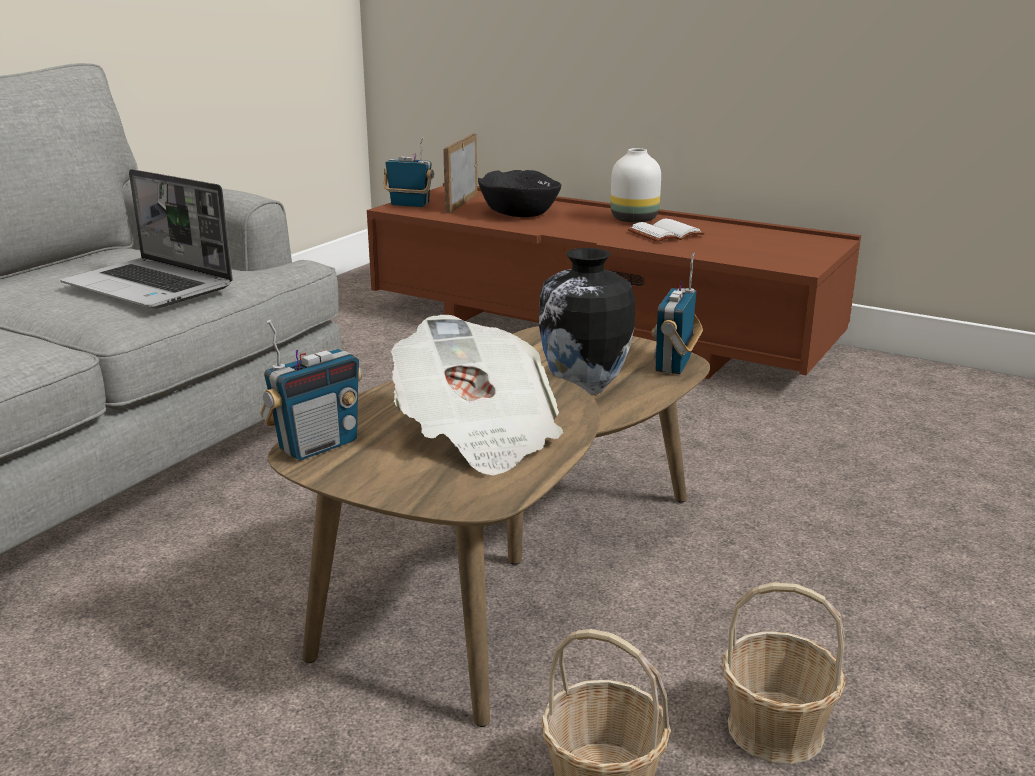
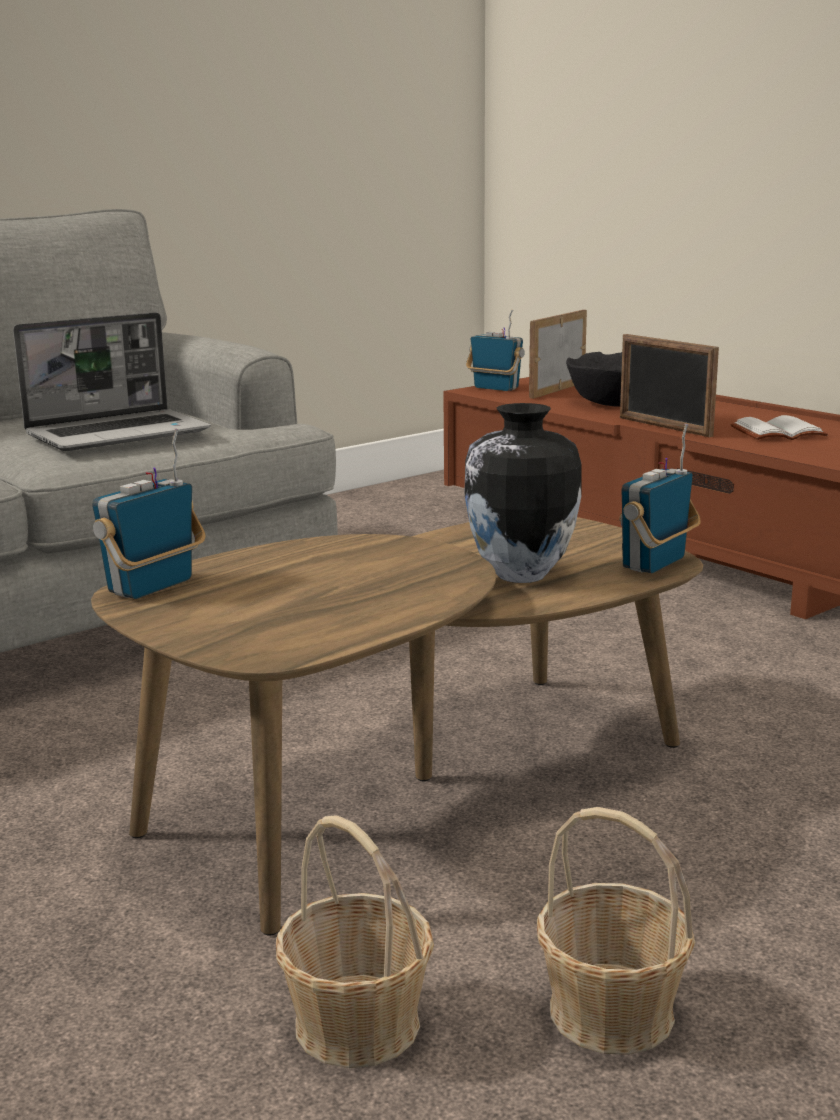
camera: 20 degrees right, 5 degrees down
laptop [60,169,233,308] -> laptop turned 90 degrees counterclockwise [13,312,211,451]
radio [260,320,362,461] -> radio turned 150 degrees clockwise [92,428,205,599]
newspaper [391,315,563,476] -> none
white vase [611,148,661,223] -> none
none -> picture frame [620,334,719,437]

